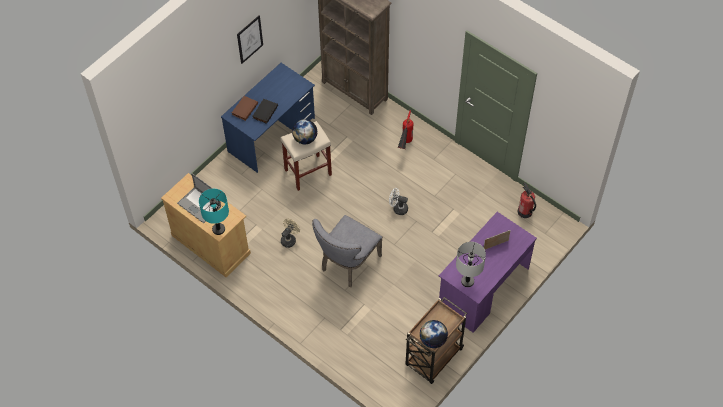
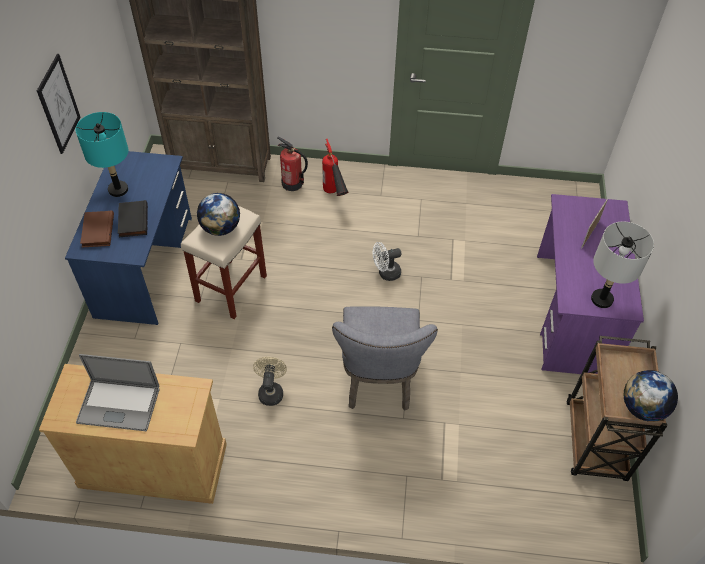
camera: 35 degrees left, 5 degrees down
turquoise table lamp [199,189,229,235] -> turquoise table lamp moved to [75,112,129,197]
fire extinguisher [517,183,536,218] -> fire extinguisher moved to [277,137,308,191]

